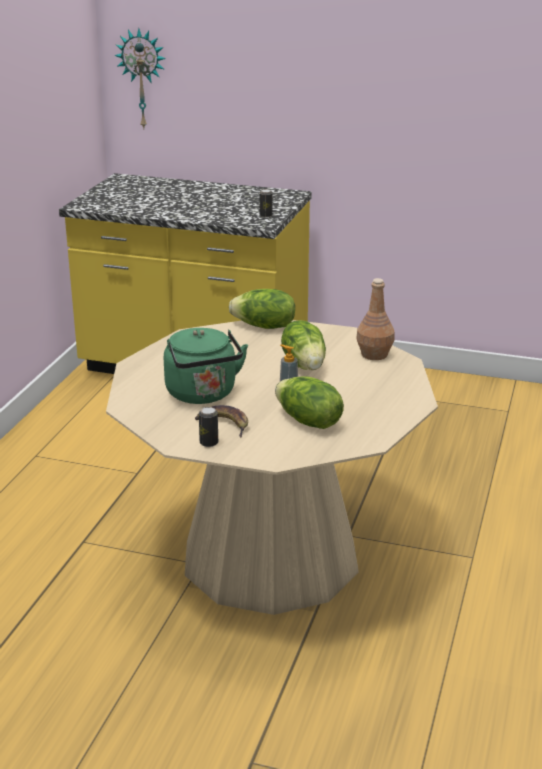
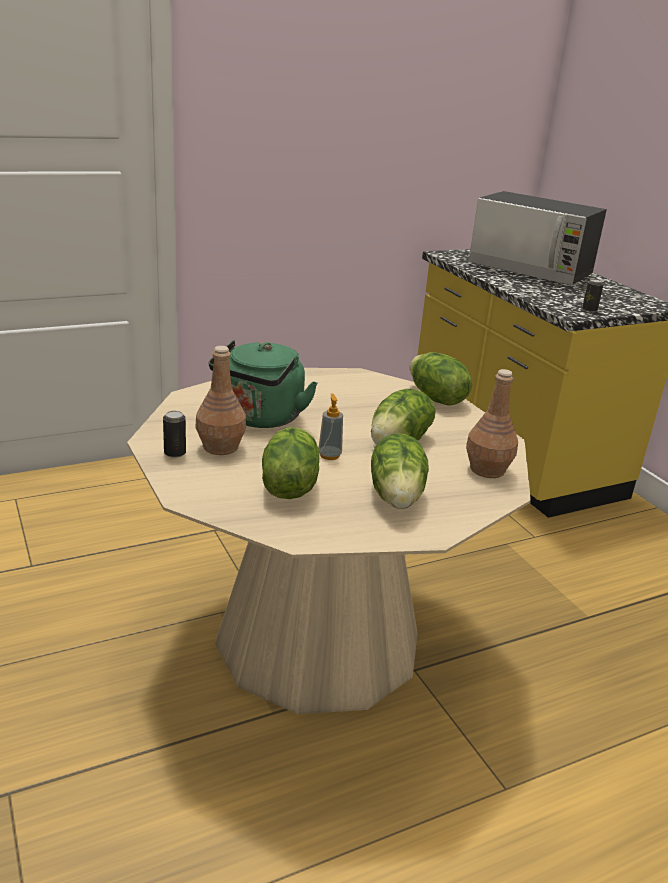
camera: 45 degrees right, 0 degrees up
wall clock [114,28,166,128] -> none
banana [195,405,248,437] -> brown bottle [195,346,246,455]
none -> lettuce [371,434,429,509]
none -> microwave [468,191,607,285]

